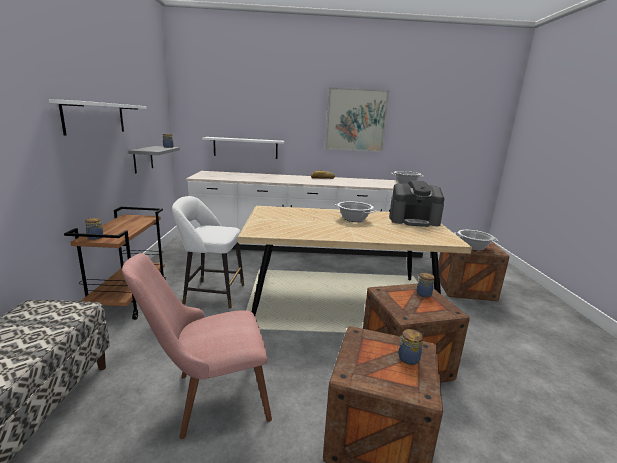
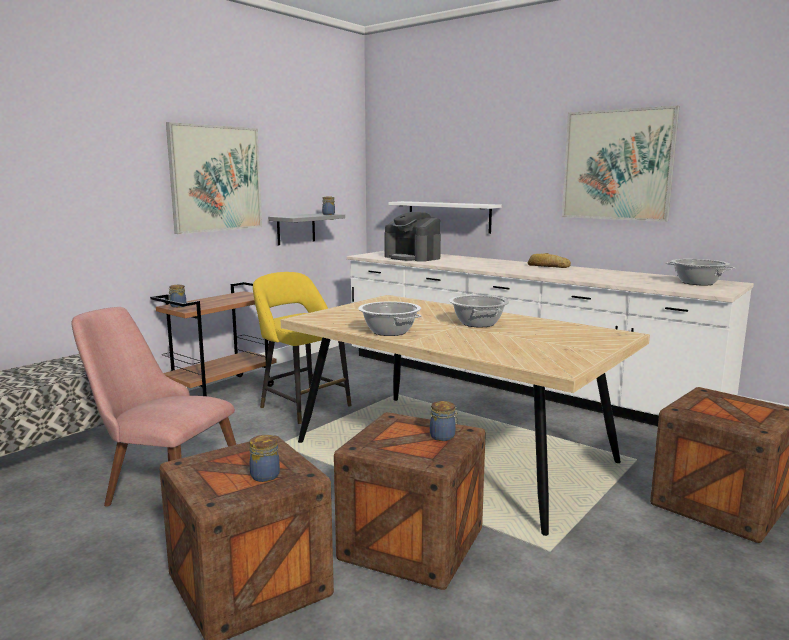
camera: 40 degrees right, 5 degrees down
white shelf [49,99,147,136] -> picture [166,122,262,234]
white stool [172,196,244,309] -> yellow stool [253,272,352,425]
coffee machine [389,180,444,227] -> coffee machine moved to [384,212,441,262]
cooking pot [454,230,498,251] -> cooking pot moved to [358,301,422,336]

